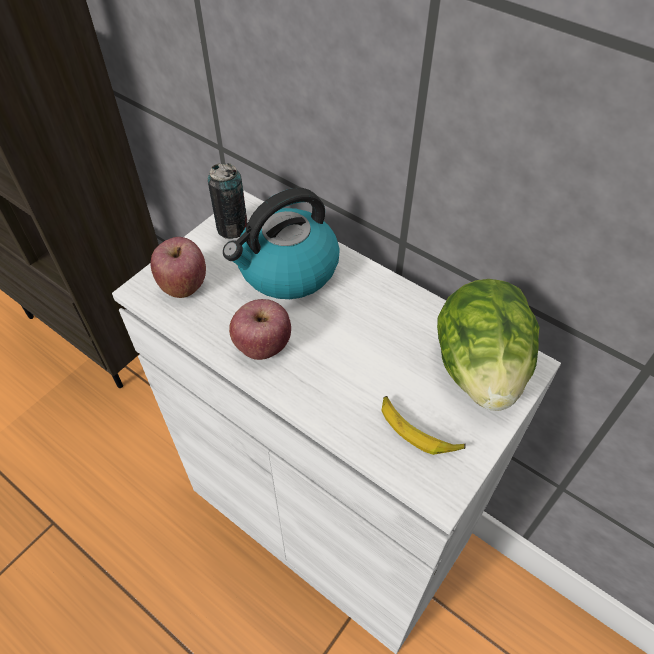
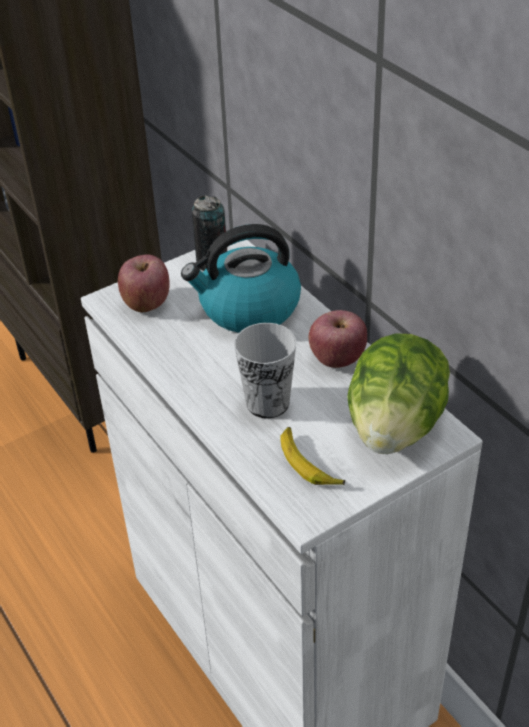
camera: 20 degrees right, 10 degrees down
apple [229,299,291,360] -> apple moved to [309,310,367,368]
none -> cup [234,323,296,418]

